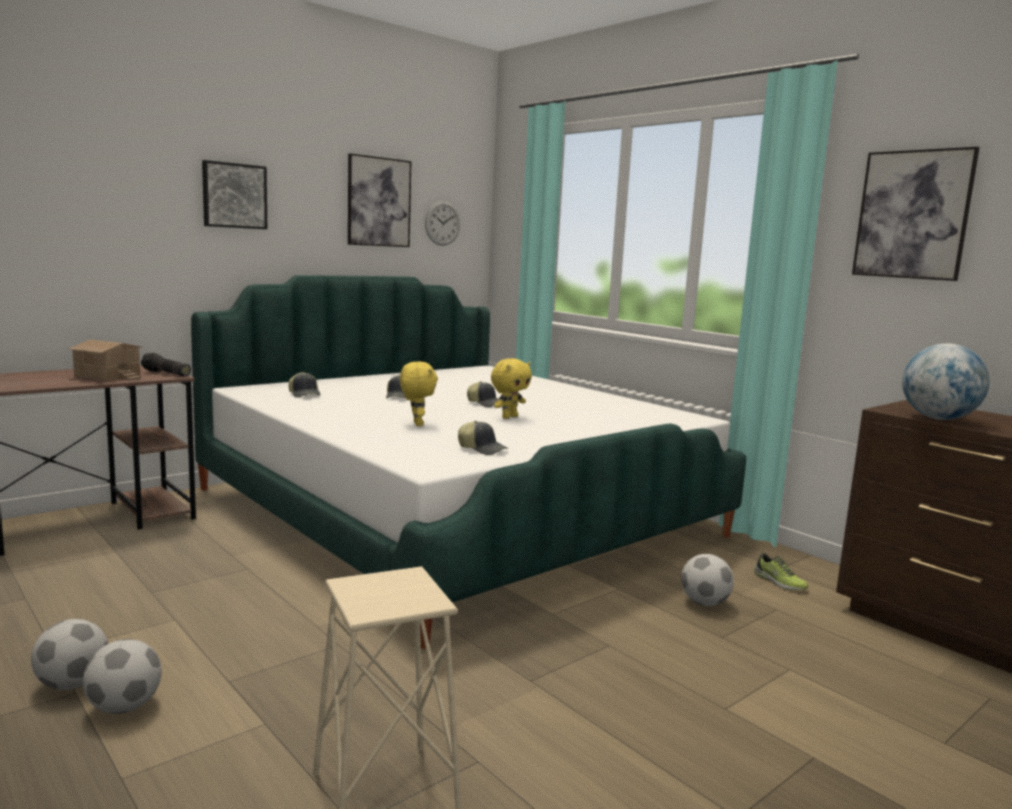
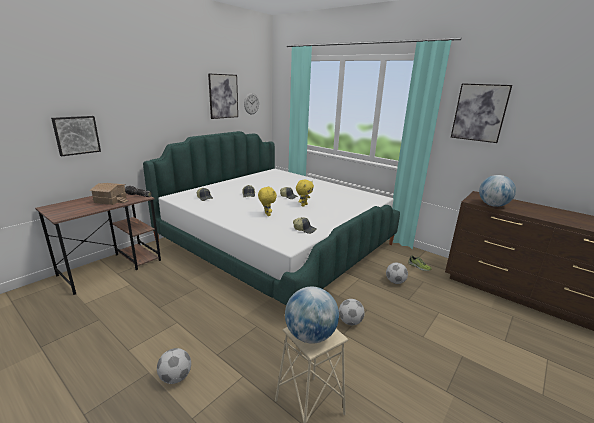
camera: 10 degrees left, 10 degrees up
football [31,619,108,690] -> football moved to [339,299,365,325]
picture [202,160,267,229] -> picture moved to [51,116,101,156]
none -> globe [285,287,339,344]

